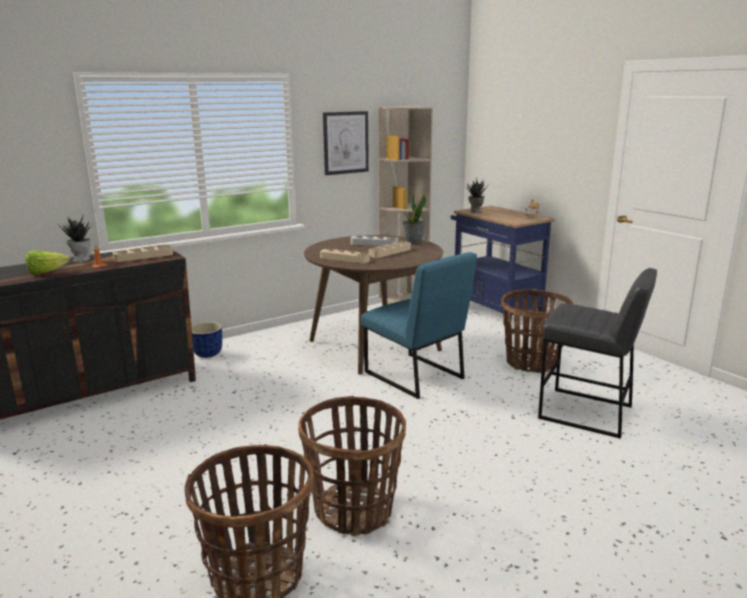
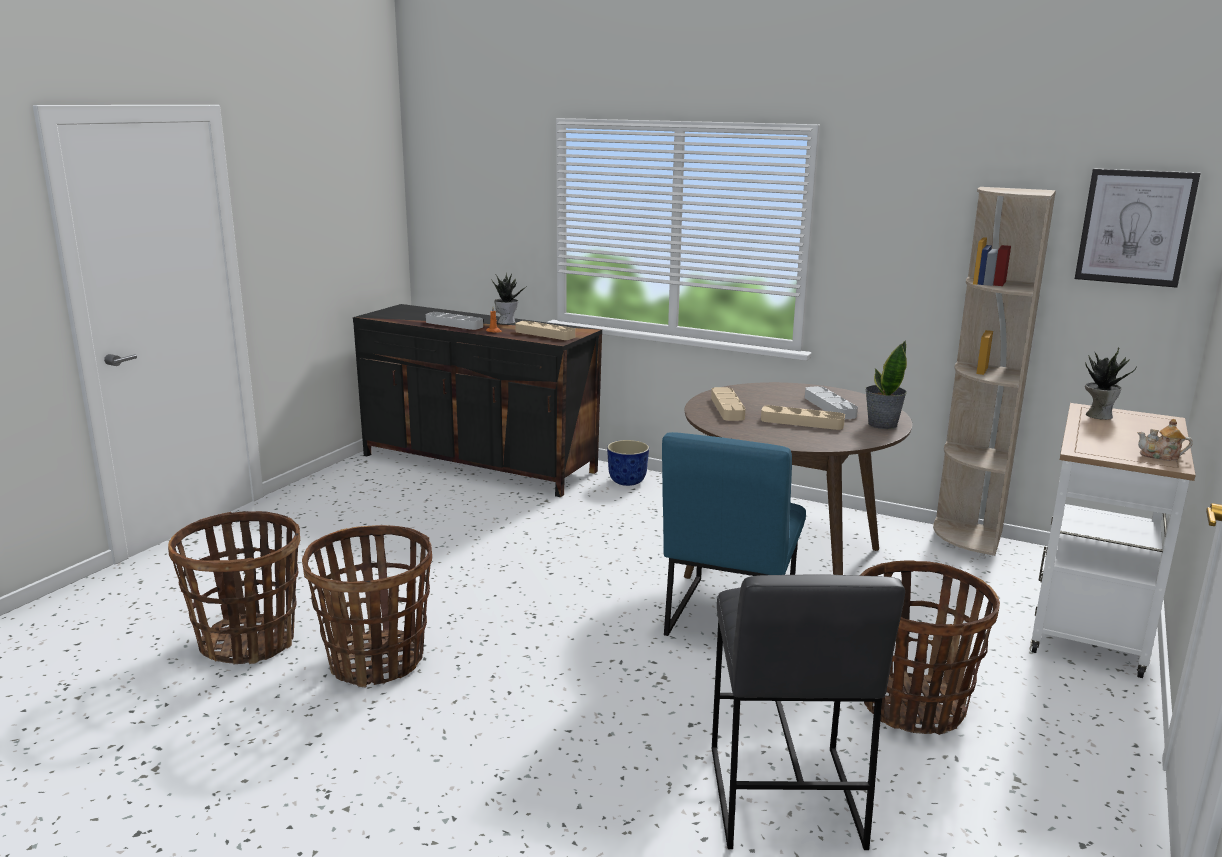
camera: 60 degrees right, 0 degrees up
lettuce [25,250,70,275] -> grey tray [426,312,483,330]
picture [323,111,369,175] -> picture moved to [1075,168,1200,288]
blue cart [451,206,554,323] -> white cart [1030,403,1196,678]

